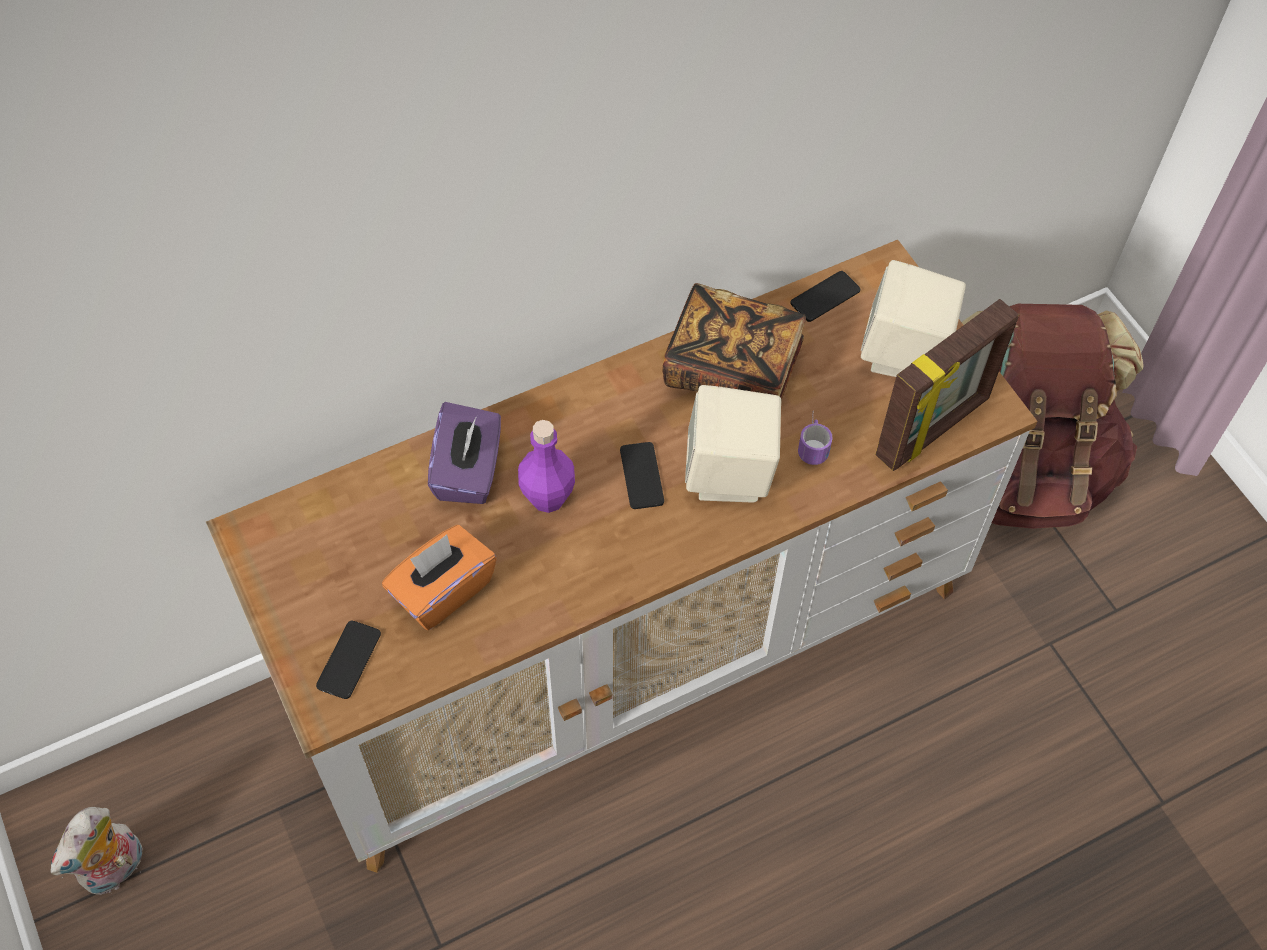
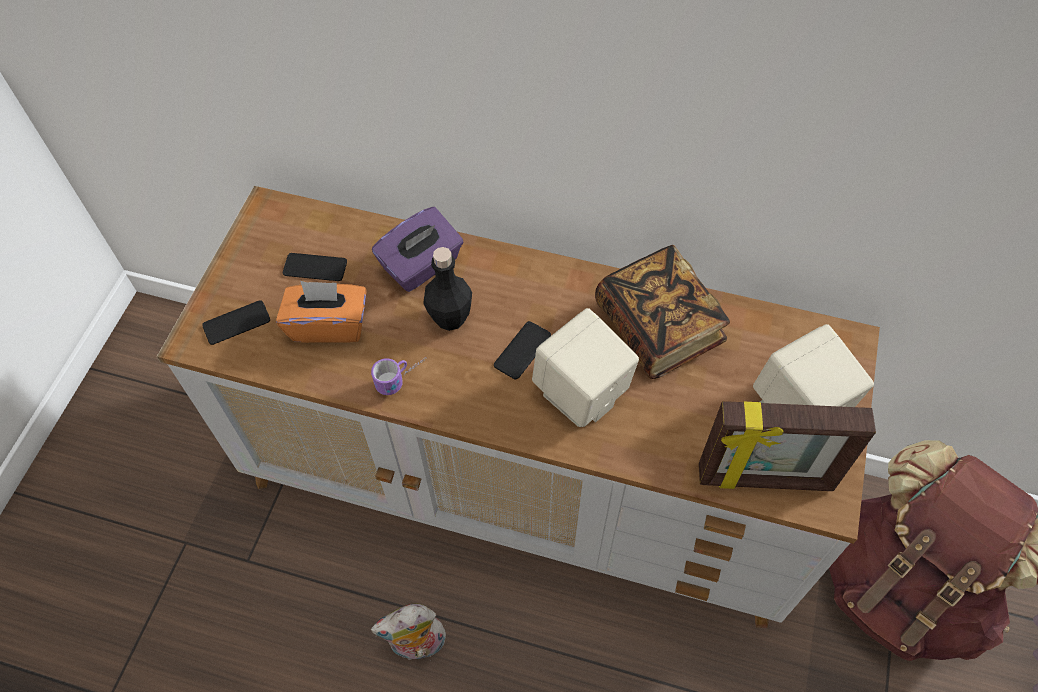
camera: 45 degrees right, 0 degrees up
plush toy [51,807,143,895] -> plush toy moved to [371,604,446,661]
purple bottle [518,420,575,513] -> black bottle [423,247,472,331]
phone [790,271,860,322] -> phone moved to [283,253,347,281]
mug [798,410,833,465] -> mug moved to [371,357,426,395]

